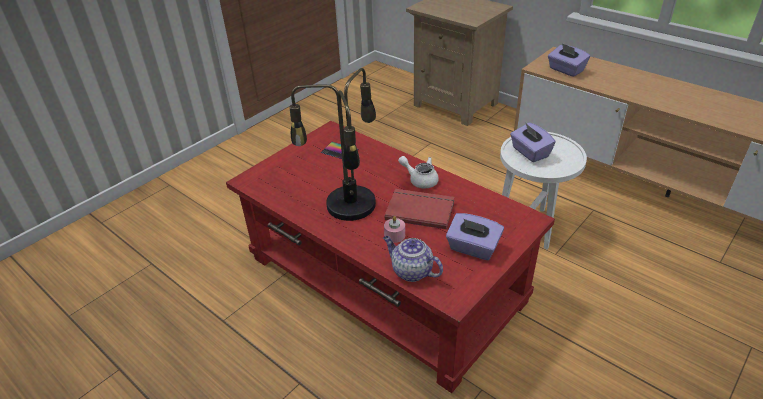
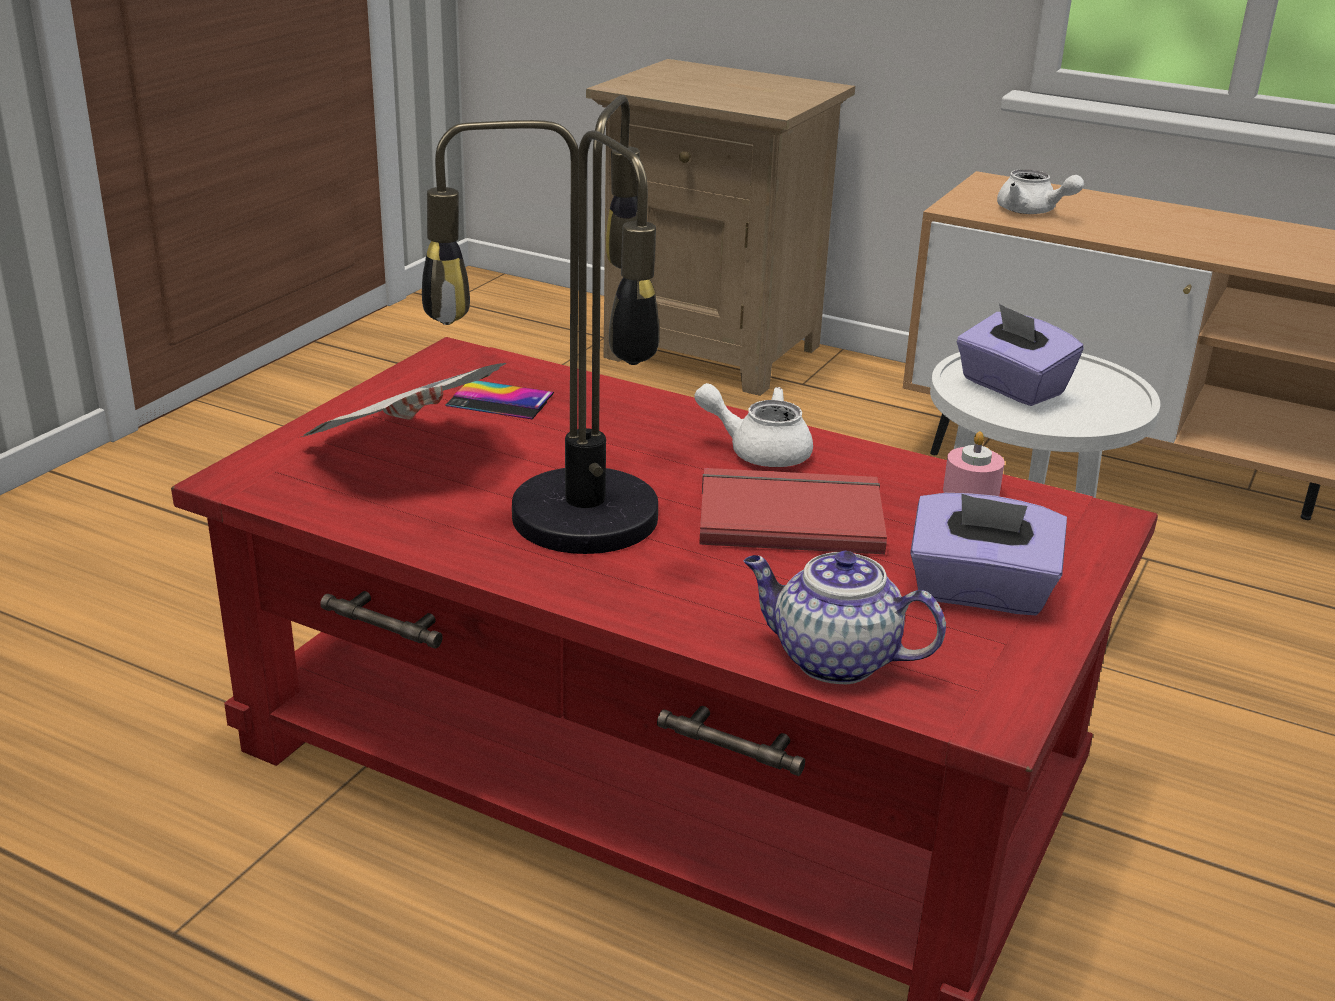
camera: 15 degrees left, 10 degrees down
pink candle [384,216,405,243] -> pink candle moved to [943,431,1005,496]
purple tissue box [548,43,590,77] -> white teapot [997,169,1084,214]
none -> newspaper [302,363,507,437]

